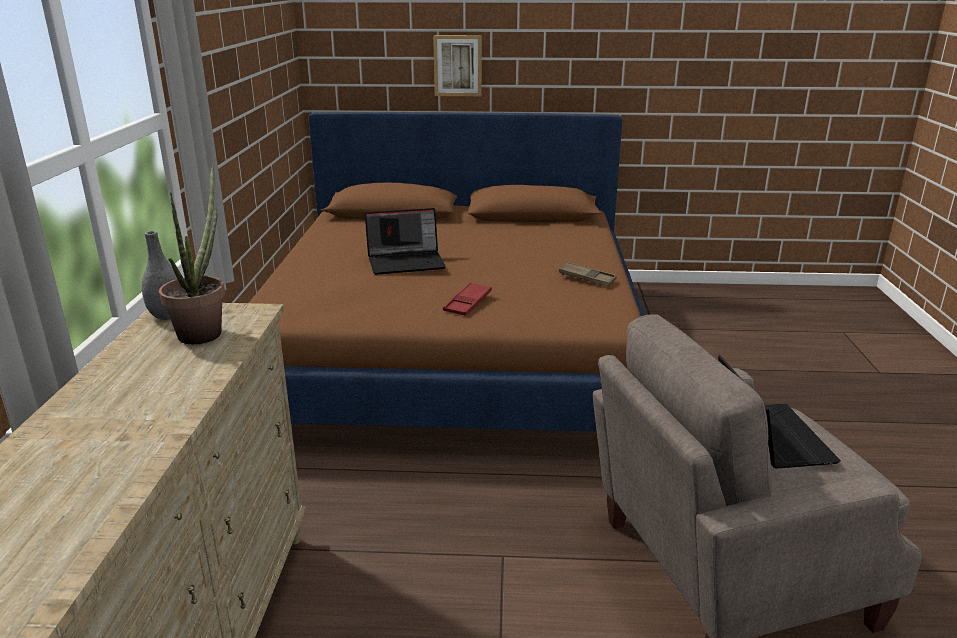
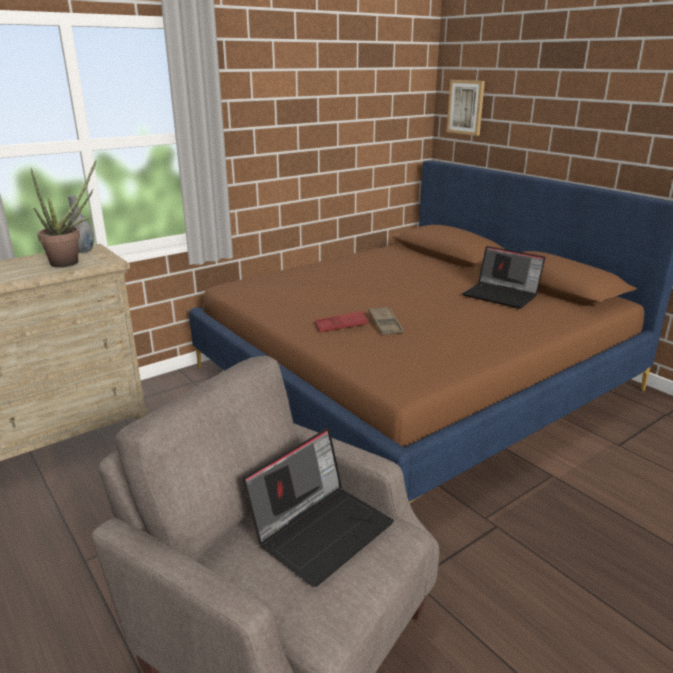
camera: 50 degrees right, 0 degrees up
laptop [365,208,446,275] -> laptop moved to [462,246,545,309]
picture [433,35,482,96] -> picture moved to [447,80,485,136]
brown tray [559,262,617,286] -> brown tray moved to [369,307,403,335]

